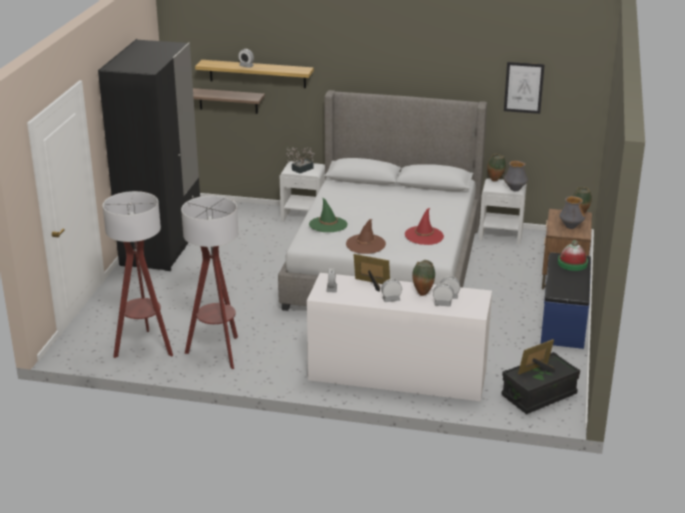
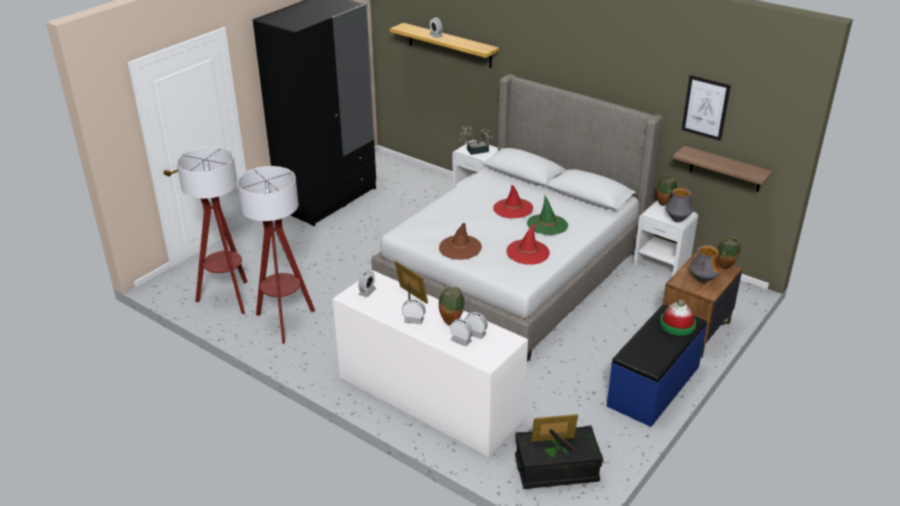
camera: 25 degrees right, 5 degrees up
shelf [193,88,265,114] -> shelf moved to [673,146,773,192]
green hat [309,197,348,232] -> green hat moved to [527,195,568,235]
none -> red hat [493,185,533,218]

